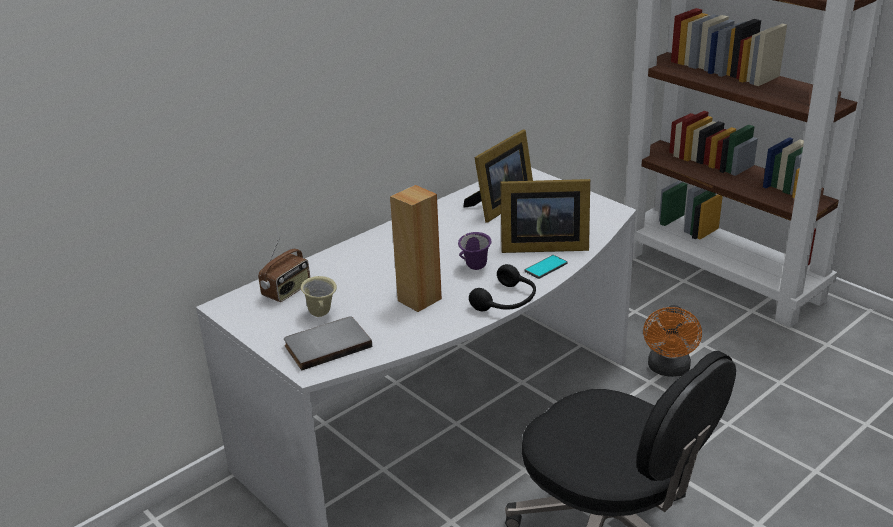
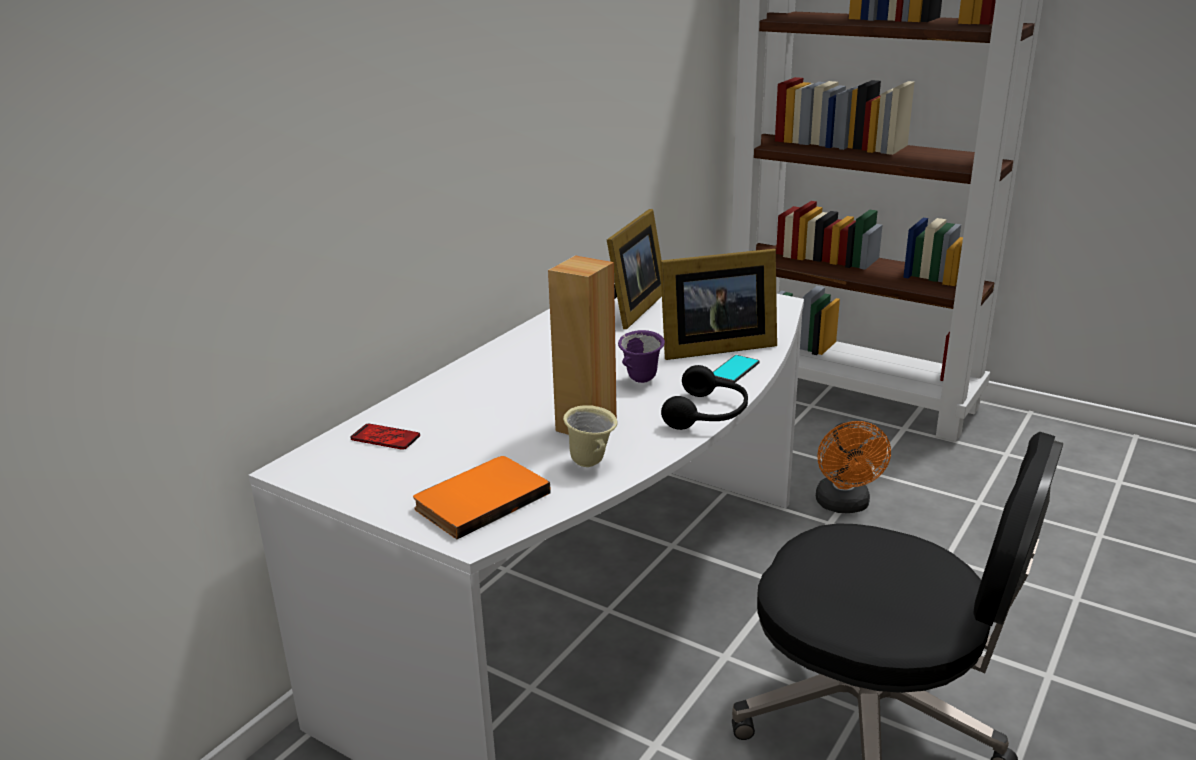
camera: 15 degrees left, 5 degrees down
radio [258,236,310,302] -> phone [350,424,420,450]
grey book [284,316,372,371] -> orange book [413,456,551,539]
beige mug [301,276,337,317] -> beige mug moved to [563,405,617,467]

